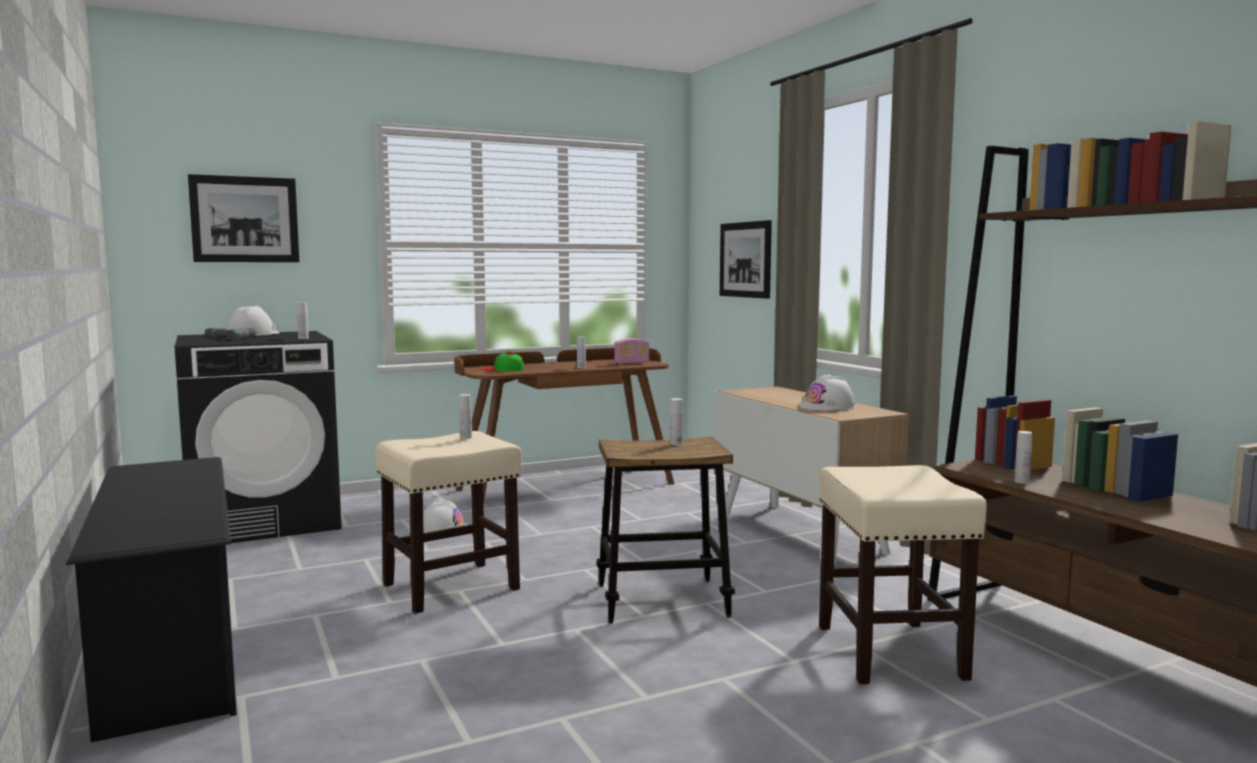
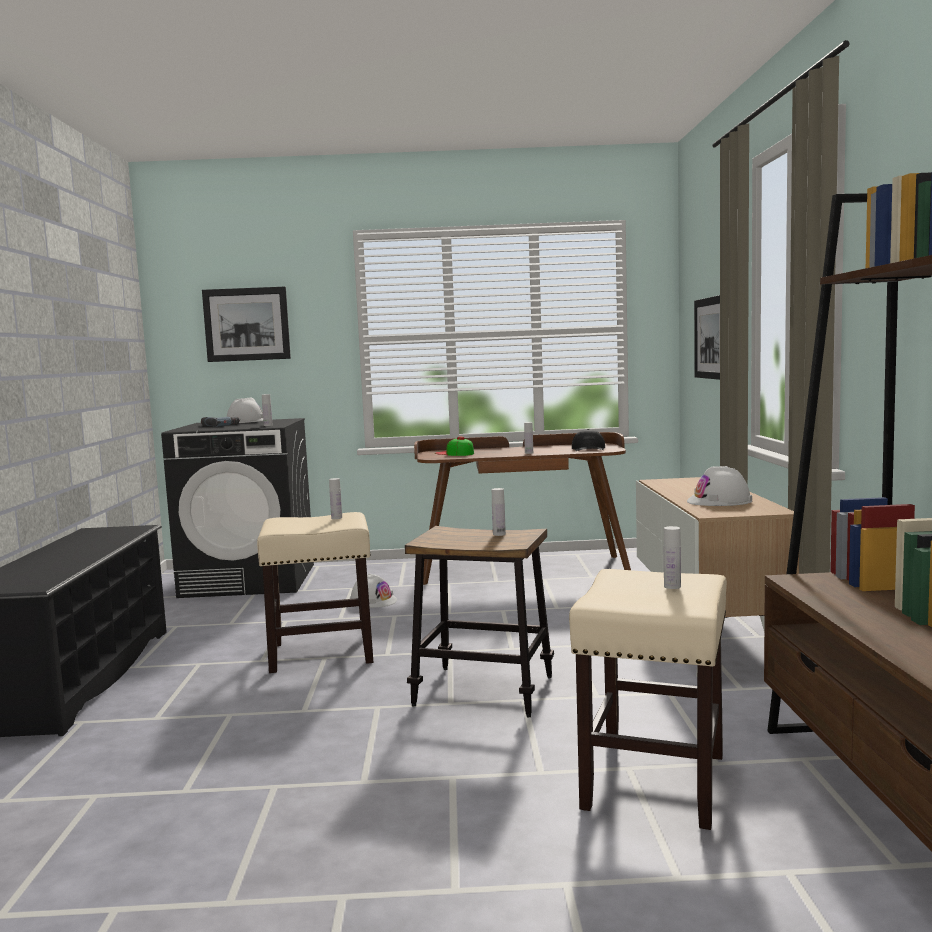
camera: 25 degrees right, 0 degrees up
radio [614,338,650,364] -> black cap [572,429,605,451]
white bottle [1015,431,1033,484] -> white bottle moved to [664,526,681,589]

